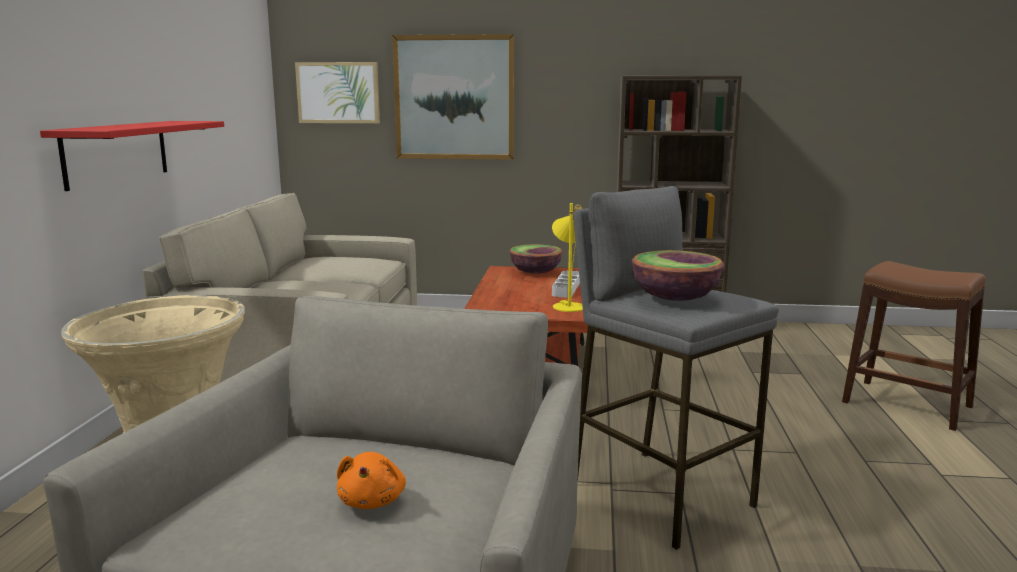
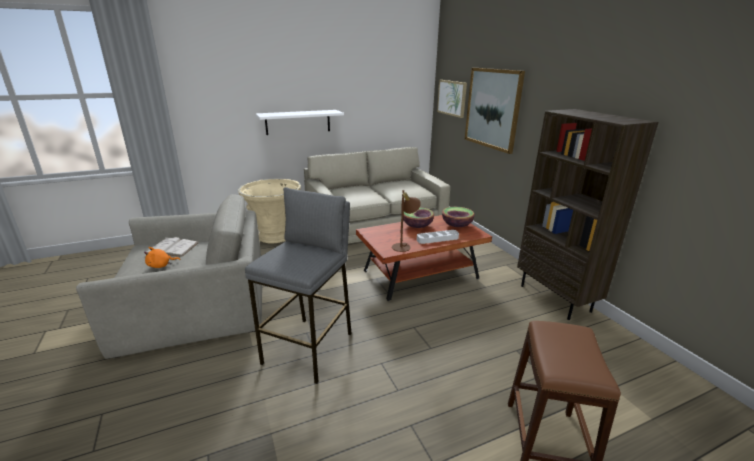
camera: 60 degrees right, 10 degrees up
red shelf [40,121,224,191] -> white shelf [256,110,344,135]
yellow table lamp [552,203,583,312] -> brown table lamp [392,190,421,252]
bowl [632,250,724,301] -> bowl moved to [403,207,434,228]
none -> white book [147,237,199,257]

